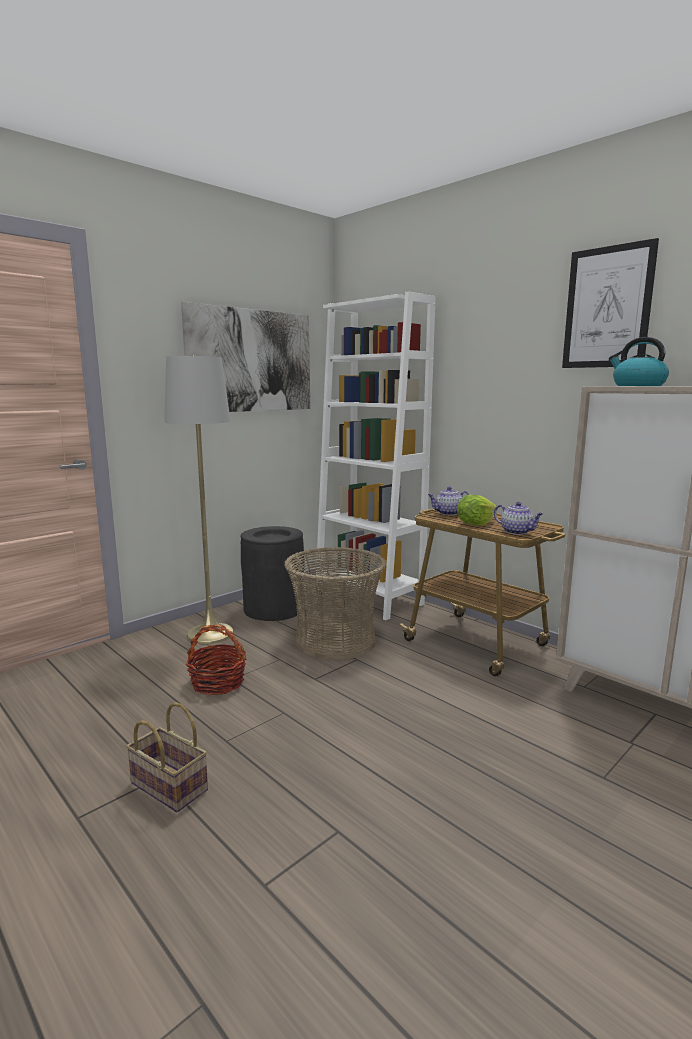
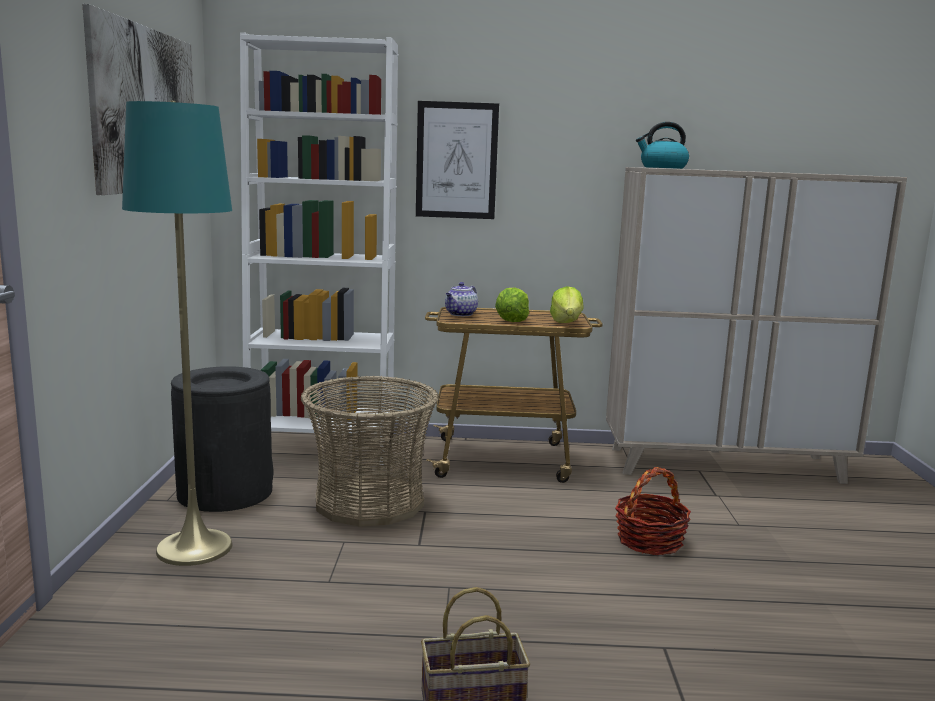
camera: 45 degrees left, 0 degrees up
grey floor lamp [164,355,234,644] -> turquoise floor lamp [122,101,232,566]
basket [186,624,246,695] -> basket moved to [615,467,691,555]
teapot [494,502,543,535] -> lettuce [550,286,584,323]
picture [562,238,659,368] -> picture moved to [416,101,499,219]

